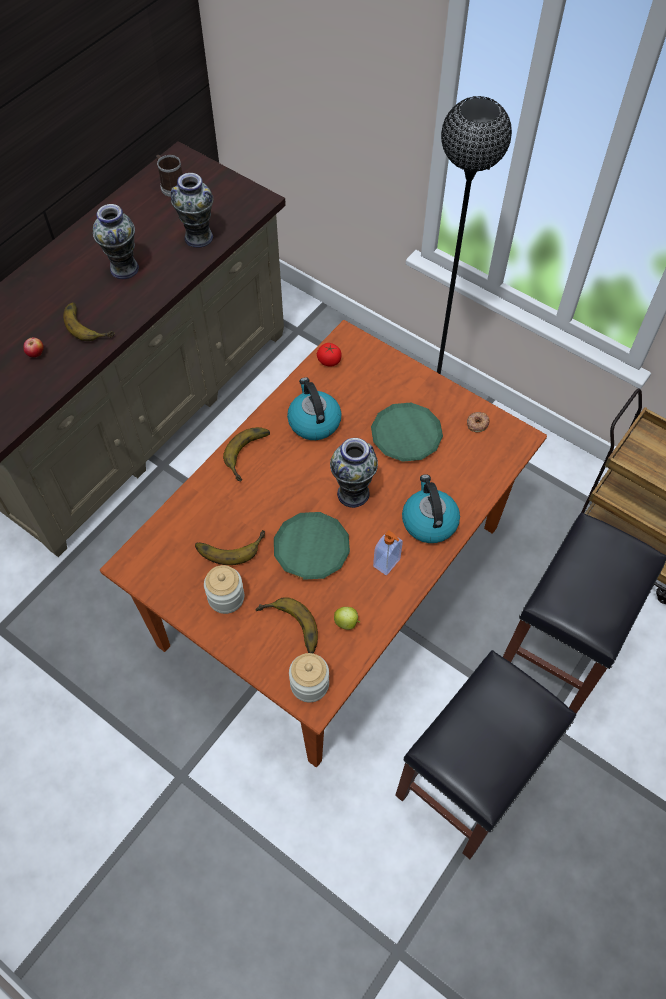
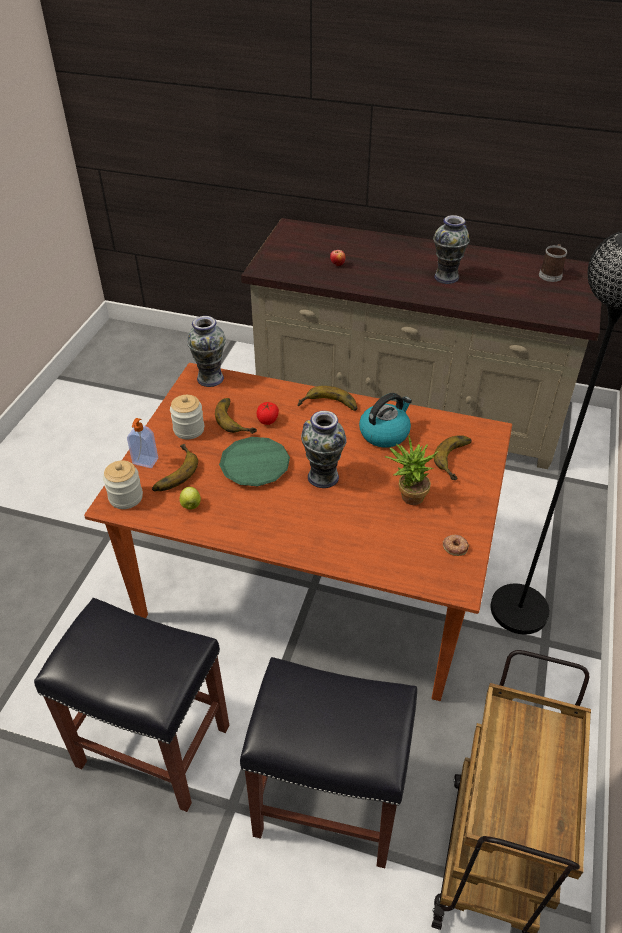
camera: 70 degrees right, 15 degrees down
banana [63,302,115,341] -> banana moved to [434,435,472,480]
vase [171,173,214,248] -> vase moved to [187,316,226,387]
tomato [317,343,342,367] -> tomato moved to [257,402,279,425]
green plate [371,403,443,462] -> potted plant [385,435,439,505]
soap dispenser [373,530,403,575] -> soap dispenser moved to [127,418,158,468]
kettle [402,474,460,543] -> none

